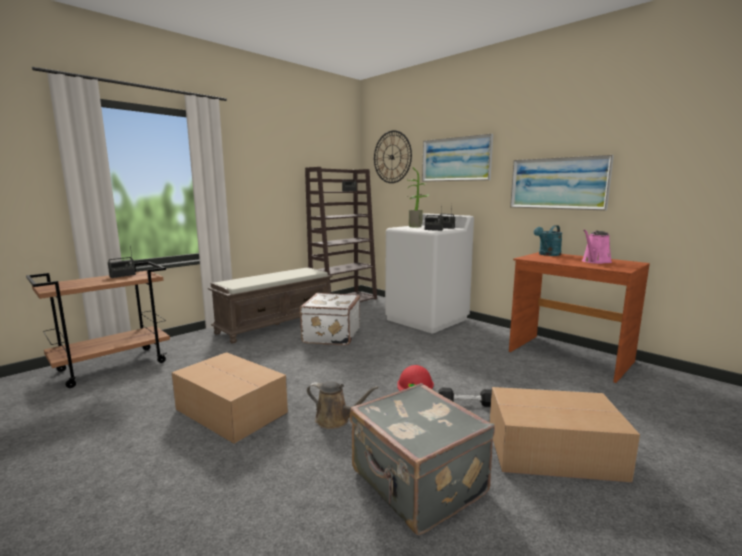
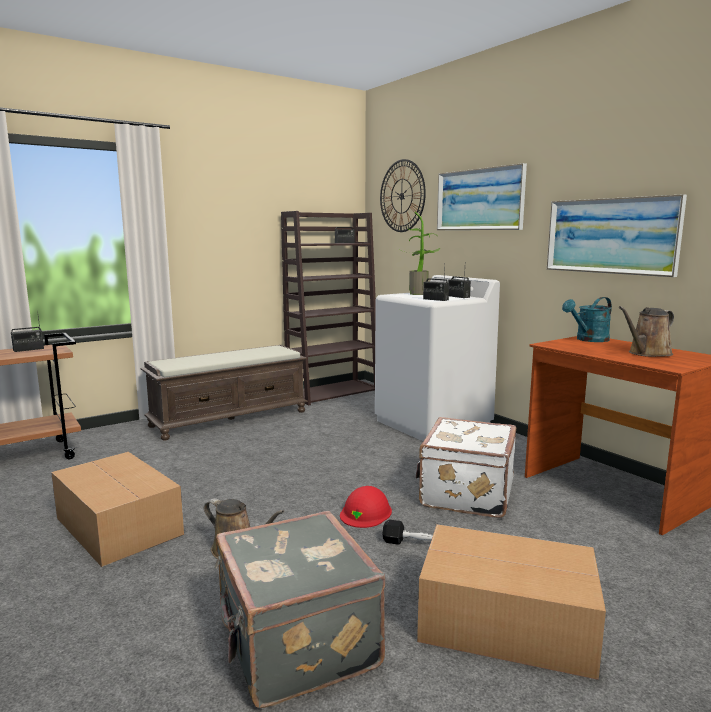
camera: 10 degrees right, 0 degrees up
white suitcase [300,293,360,345] -> white suitcase moved to [416,417,516,518]
pink watering can [582,230,612,264] -> brown watering can [619,306,674,357]

